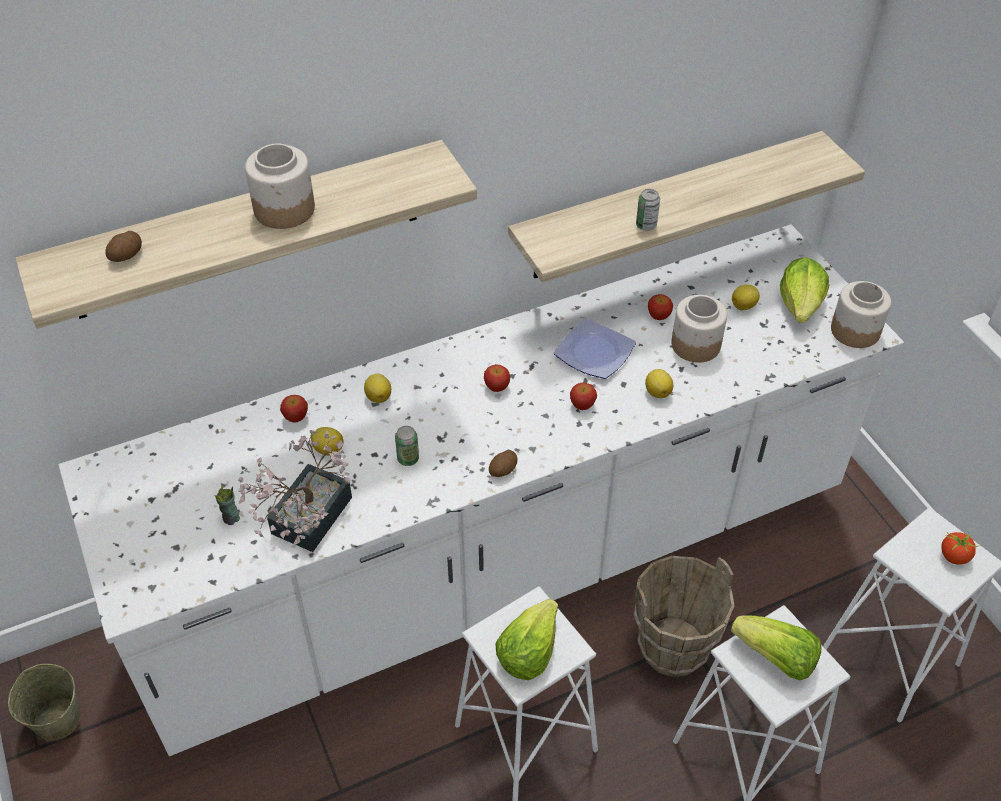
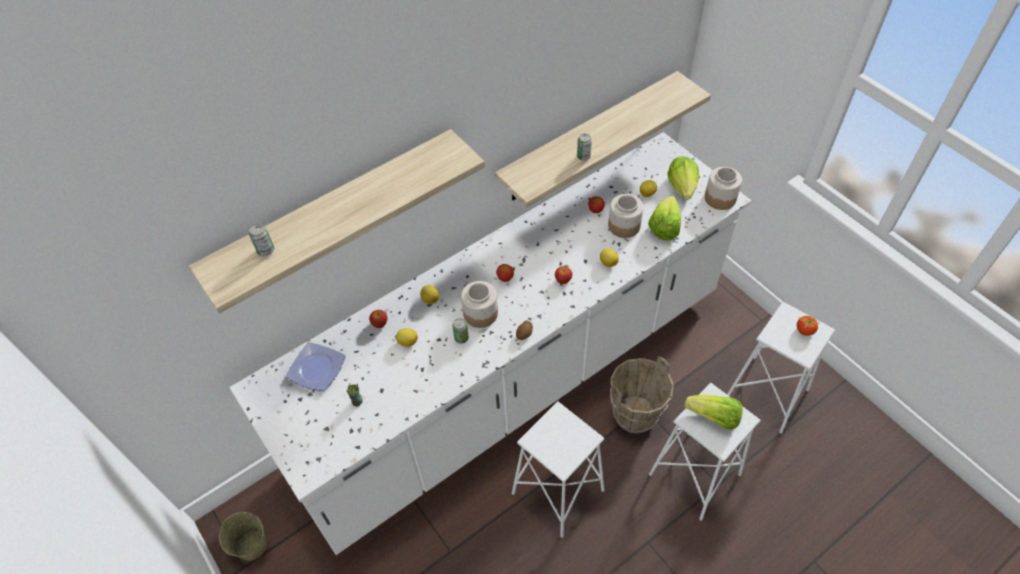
camera: 10 degrees left, 5 degrees up
potato [105,231,142,262] -> can [249,224,274,256]
potted plant [238,430,352,552] -> none
jar [245,144,315,229] -> jar moved to [461,281,498,328]
lettuce [495,599,558,680] -> lettuce moved to [648,196,681,241]
plate [554,318,636,379] -> plate moved to [286,342,346,391]

